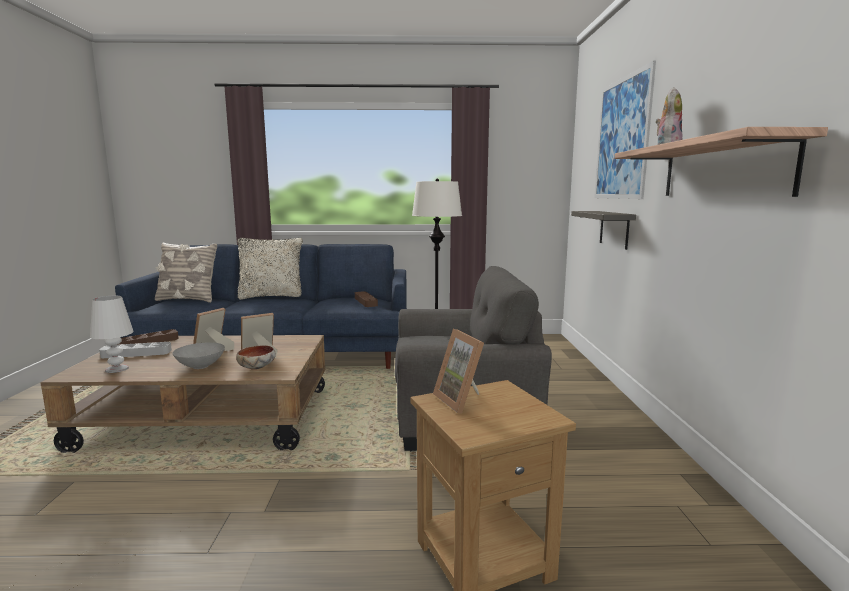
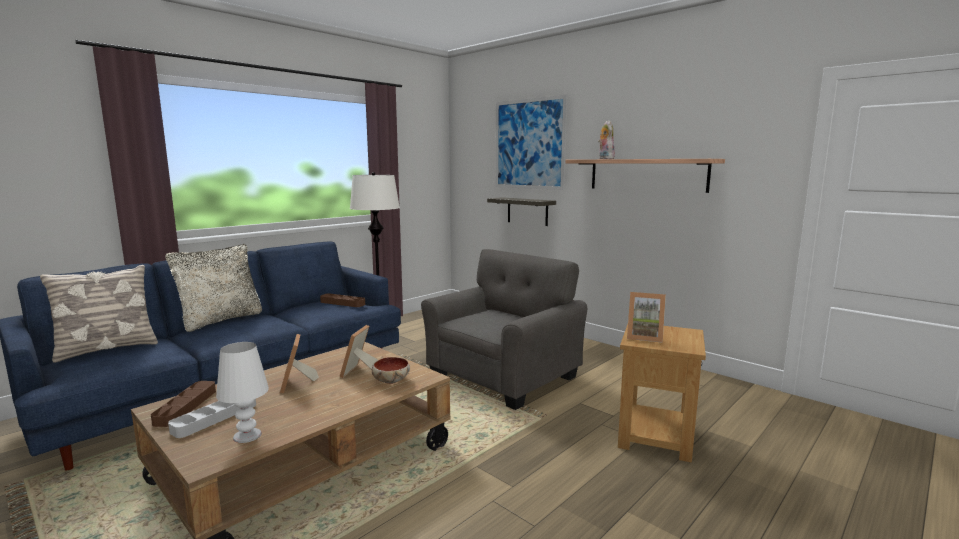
camera: 45 degrees left, 0 degrees up
grey bowl [173,342,225,369] -> none

